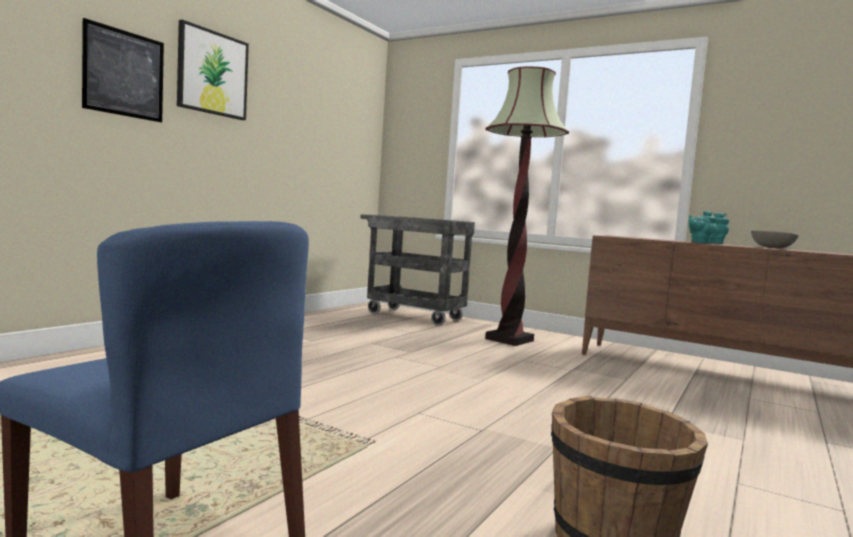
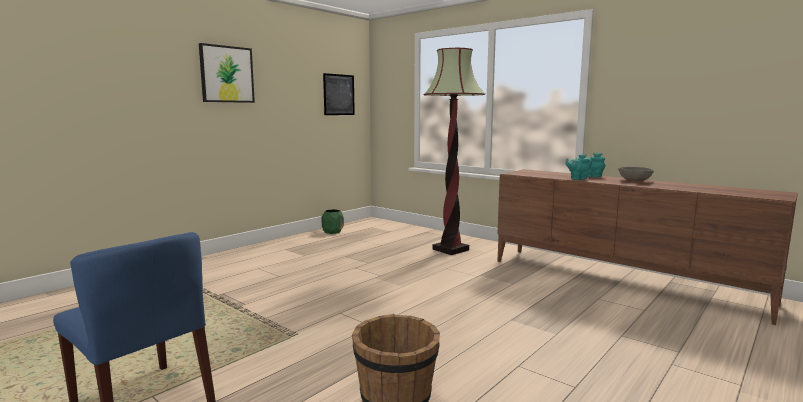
camera: 10 degrees right, 5 degrees up
picture [82,18,164,122] -> picture moved to [323,73,355,115]
black cart [360,214,475,326] -> none
none -> green planter [321,209,344,234]

